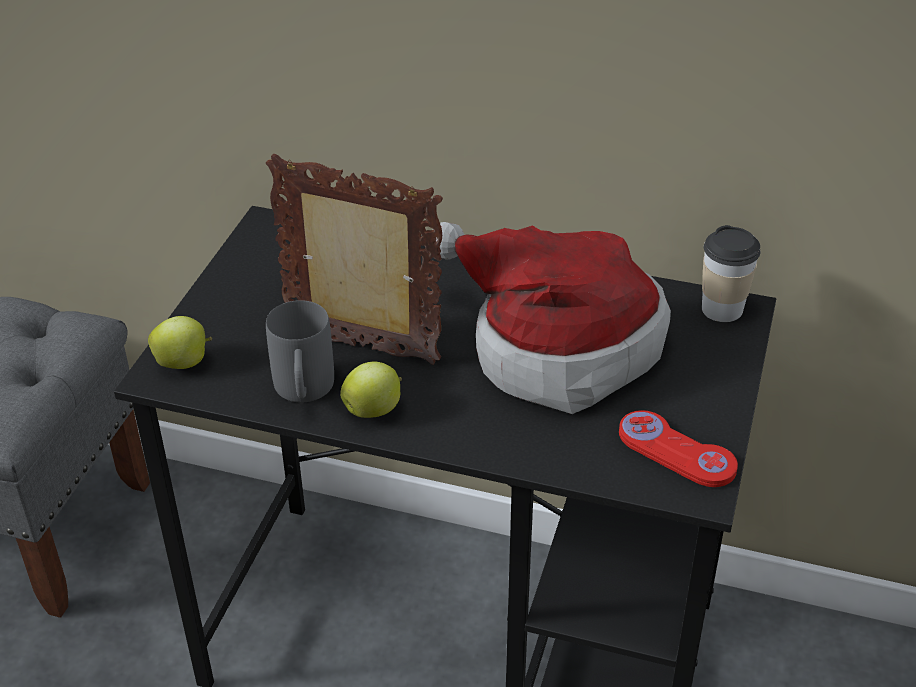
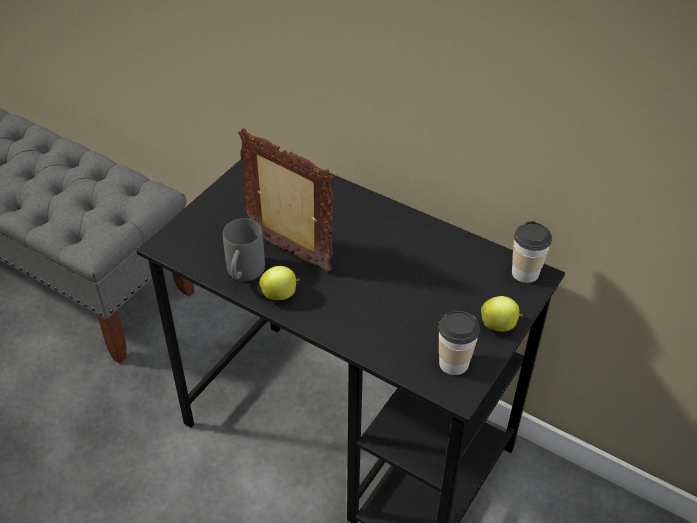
camera: 15 degrees right, 5 degrees up
apple [148,316,212,369] -> apple moved to [481,296,523,332]
hat [436,222,671,414] -> none
red game controller [619,410,738,487] -> cup [439,311,480,375]

